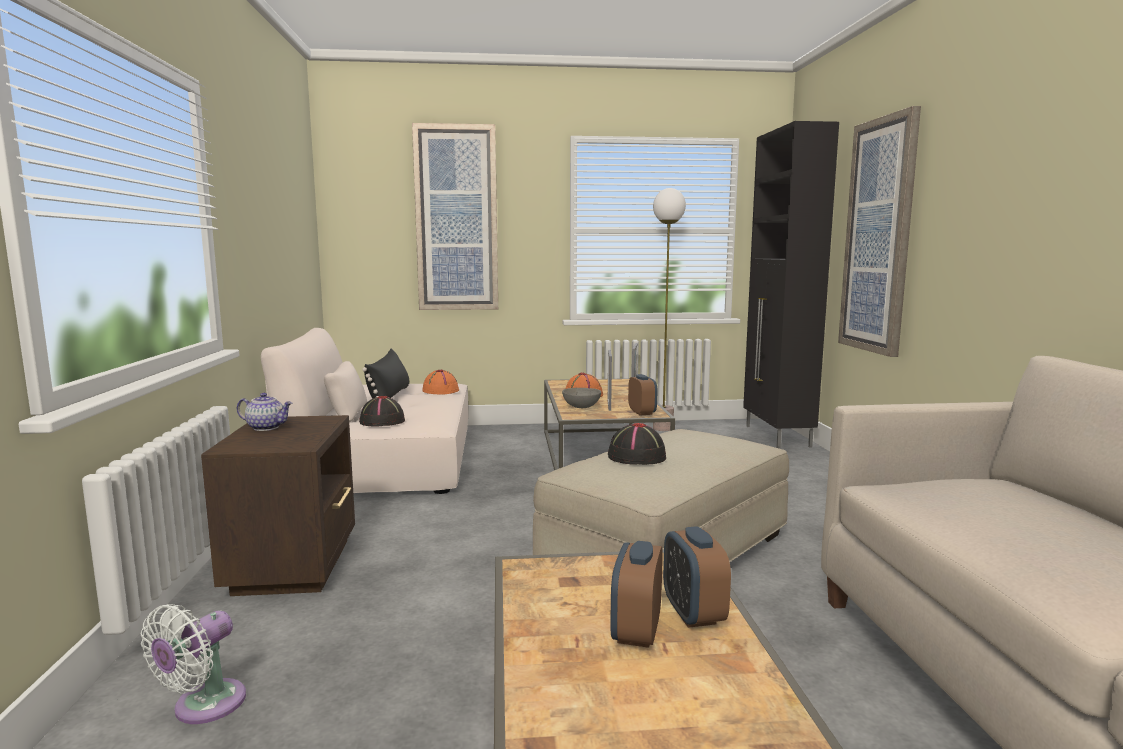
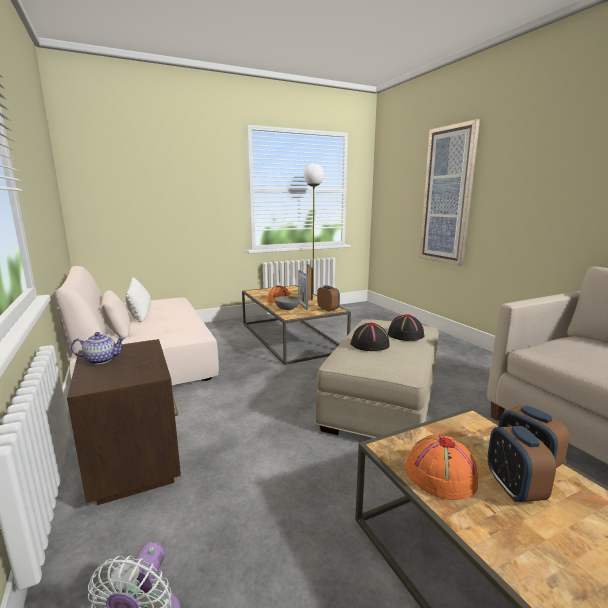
camera: 20 degrees left, 5 degrees up
black hat [359,396,405,426] -> black hat moved to [388,314,424,341]
black pillow [362,349,409,399] -> white pillow [125,277,151,322]
picture [412,123,498,310] -> none
orange hat [422,370,459,394] -> orange hat moved to [405,435,478,500]
black cabinet [743,121,839,448] -> none

